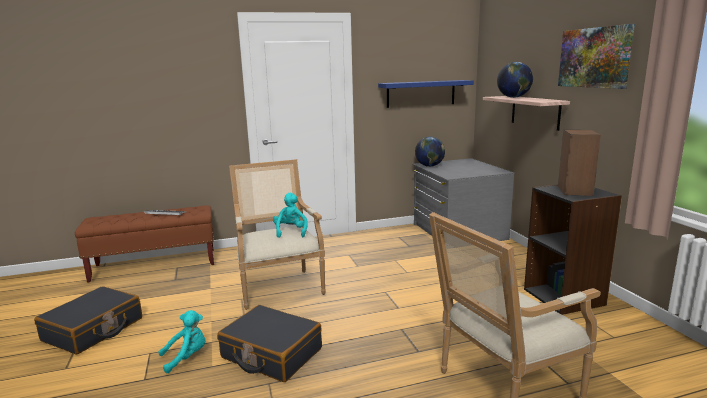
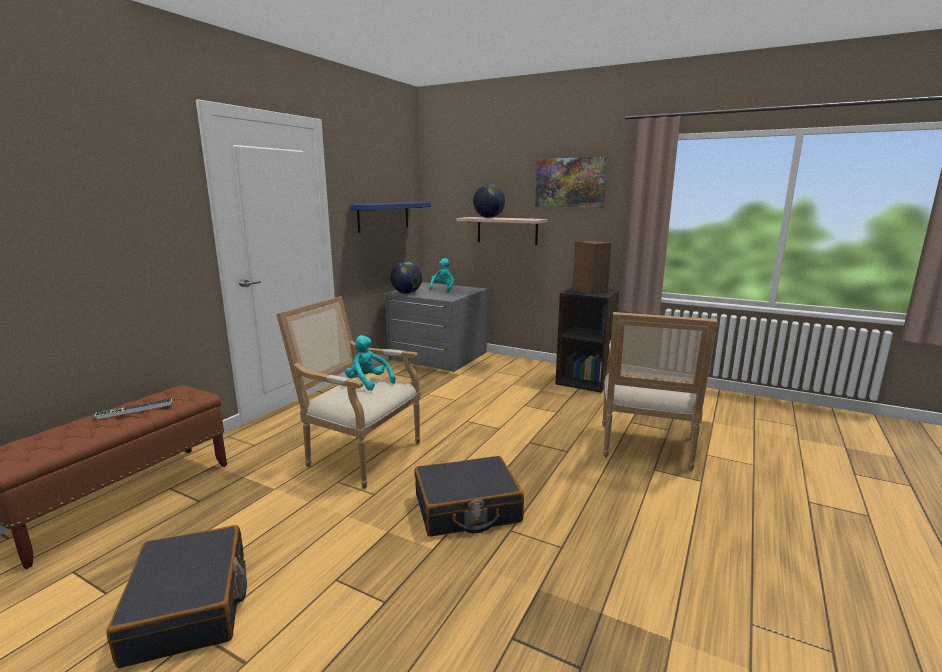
camera: 45 degrees left, 0 degrees up
turquoise plush toy [158,310,206,373] -> turquoise plush toy moved to [429,258,454,292]

